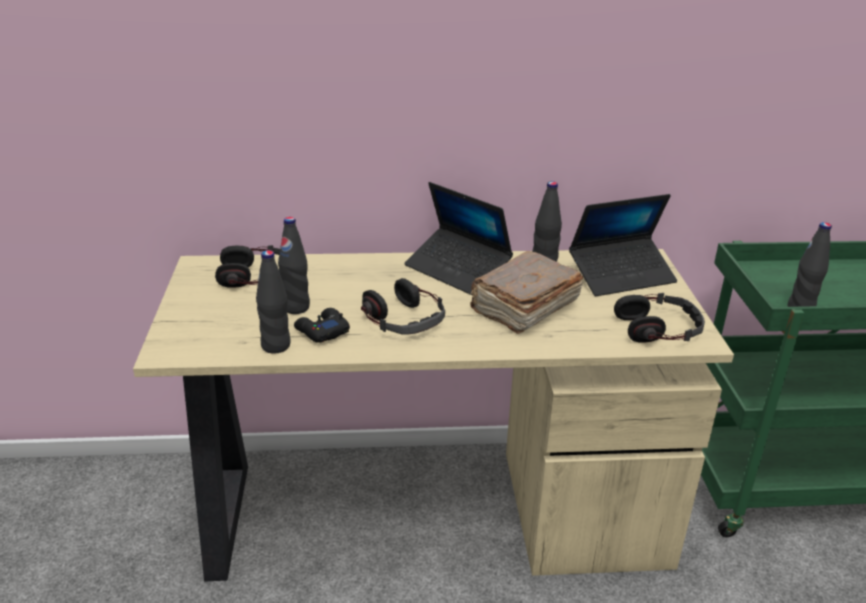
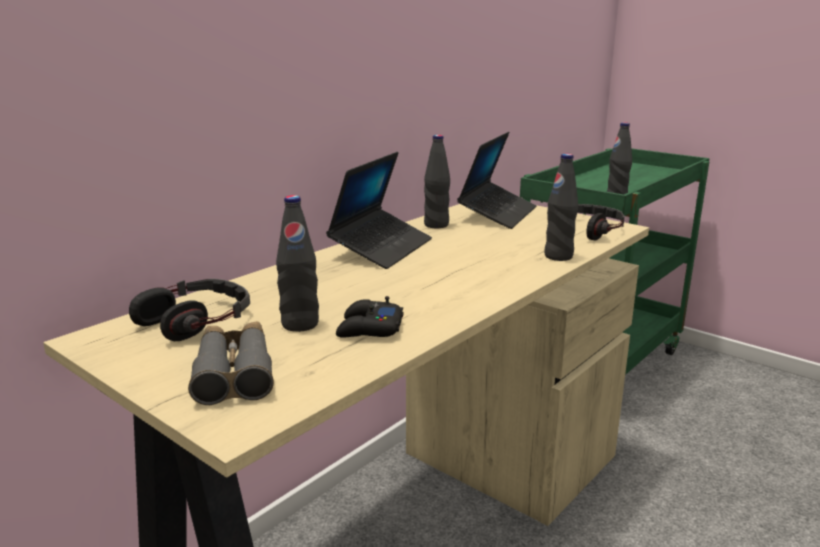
camera: 45 degrees left, 10 degrees down
black bottle [256,250,290,354] -> black bottle moved to [544,154,578,261]
headphones [361,278,445,334] -> none
laptop [404,182,513,296] -> laptop turned 60 degrees counterclockwise [326,152,432,269]
brown book [470,251,583,334] -> none
none -> grey binoculars [188,321,274,405]

